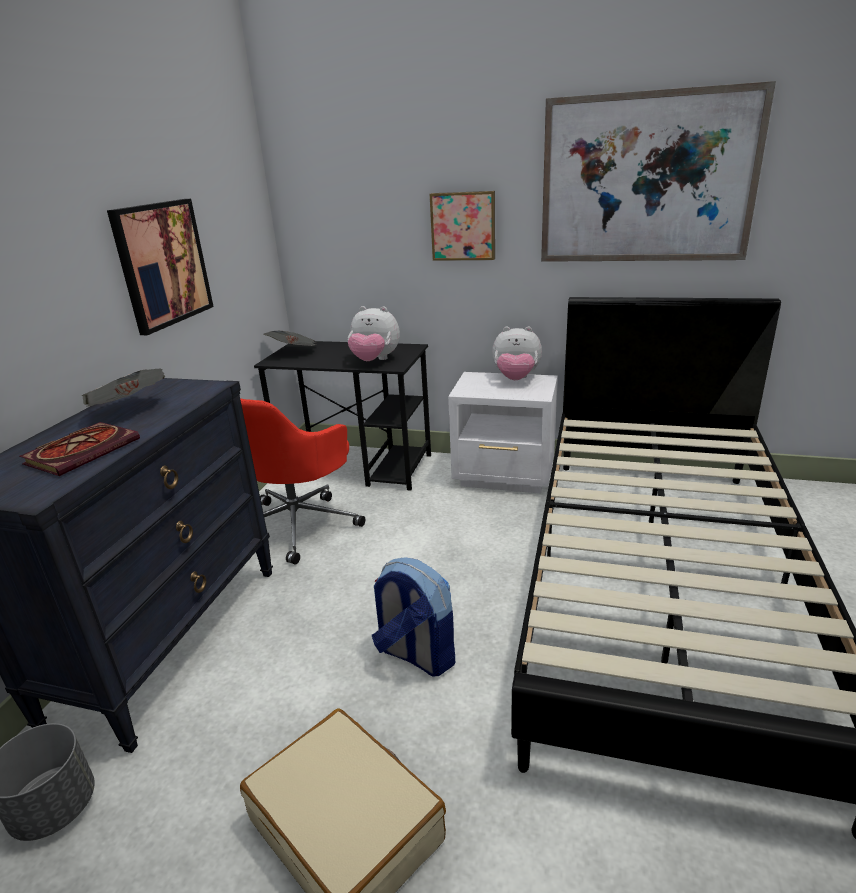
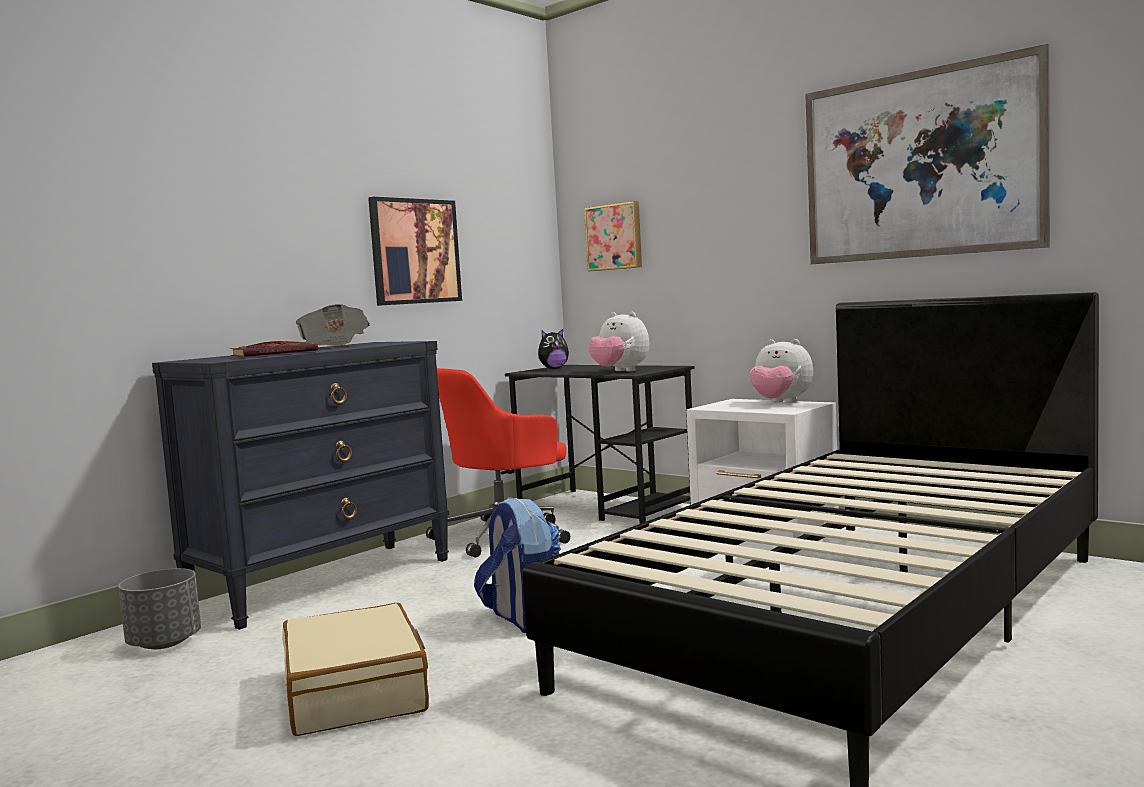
camera: 25 degrees right, 20 degrees down
newspaper [263,331,315,346] -> plush toy [538,329,569,369]
picture [430,191,495,261] -> picture moved to [584,201,642,271]

